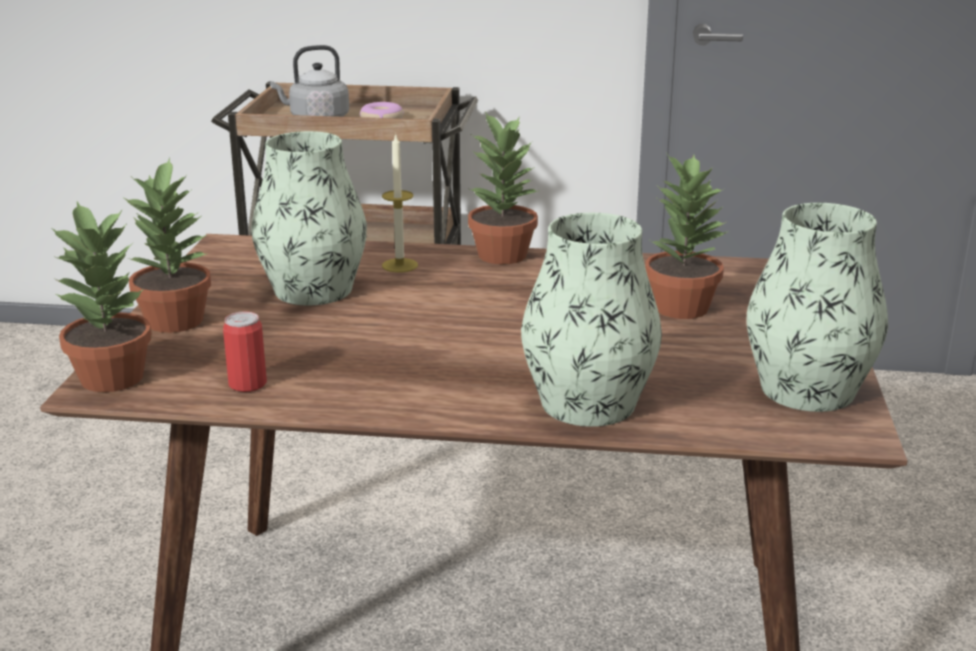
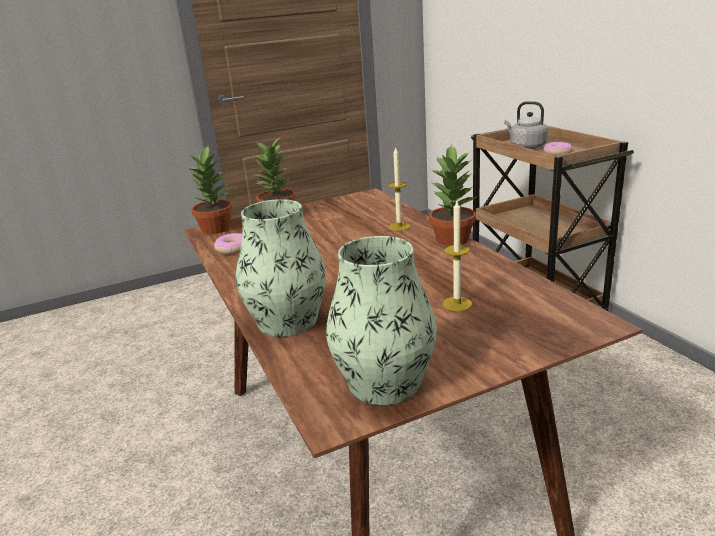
camera: 60 degrees right, 0 degrees up
can [223,311,267,392] -> donut [214,233,242,254]
vase [251,131,367,306] -> none
potted plant [645,154,729,319] -> candle [443,201,472,311]

